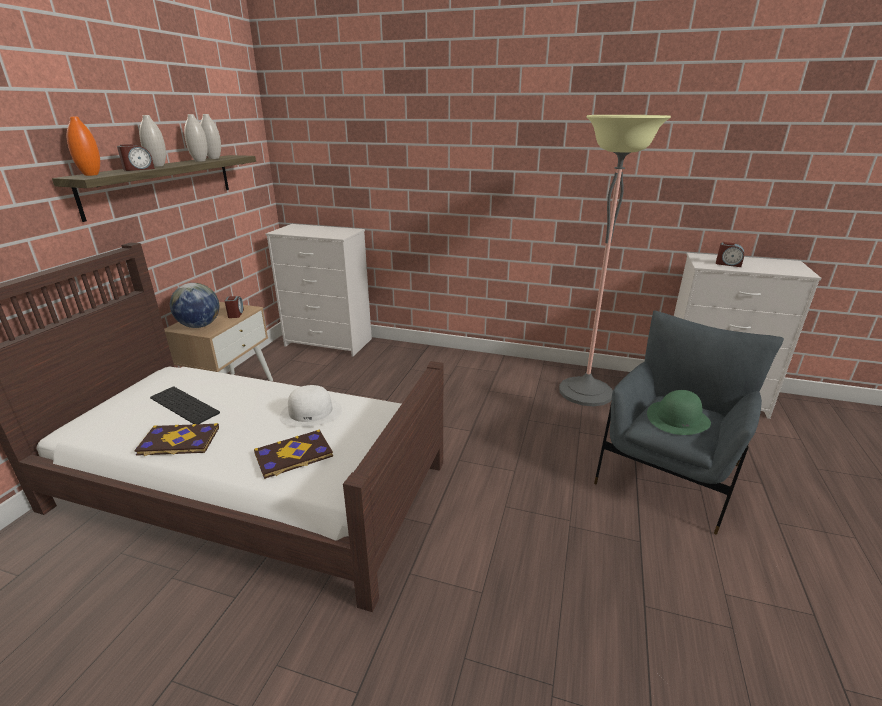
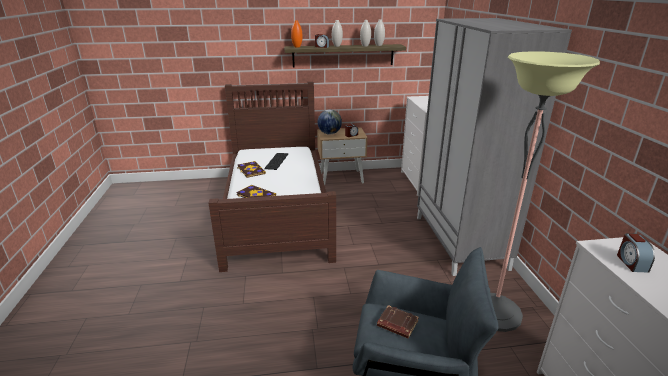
camera: 65 degrees right, 0 degrees up
white hat [279,385,342,427] -> none
green hat [647,390,711,435] -> brown book [377,305,419,338]
none -> grey wardrobe [417,18,572,276]

